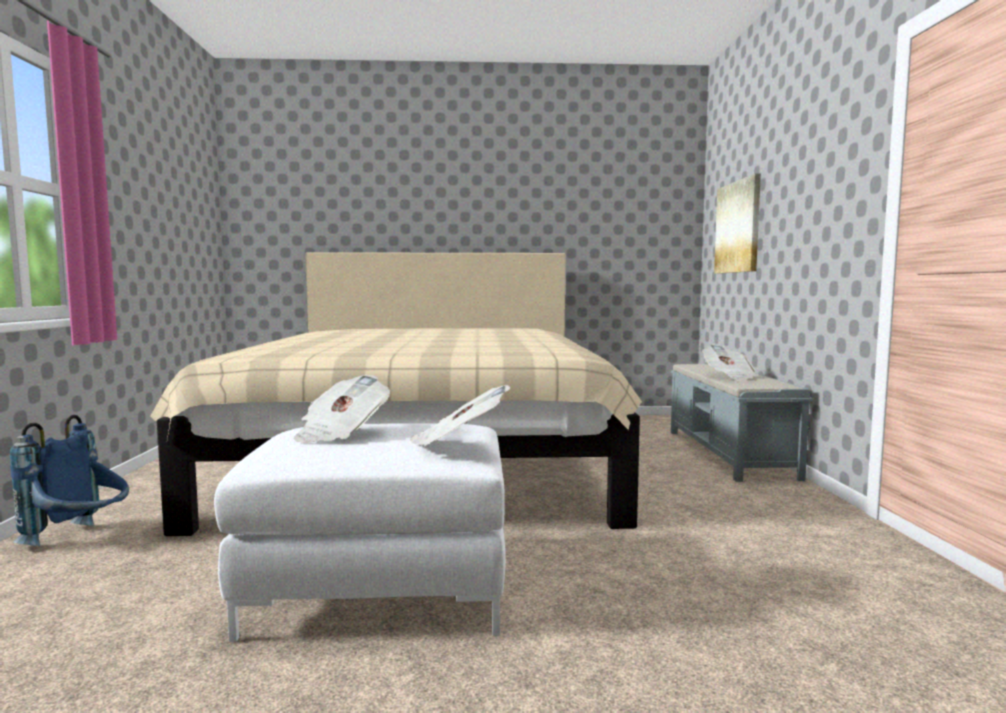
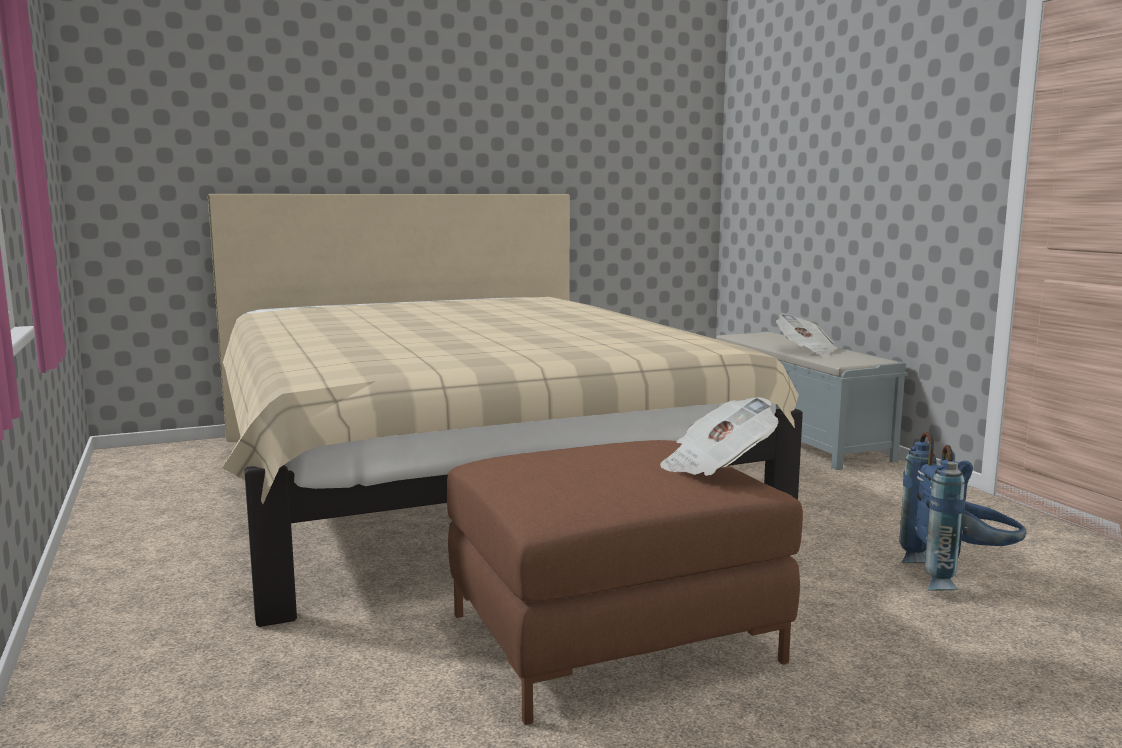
camera: 20 degrees left, 5 degrees up
blue backpack [10,415,129,546] -> blue backpack moved to [899,432,1027,591]
white ottoman [214,423,506,642] -> brown ottoman [447,440,803,725]
newspaper [294,375,390,443] -> none
picture [714,173,761,274] -> none

